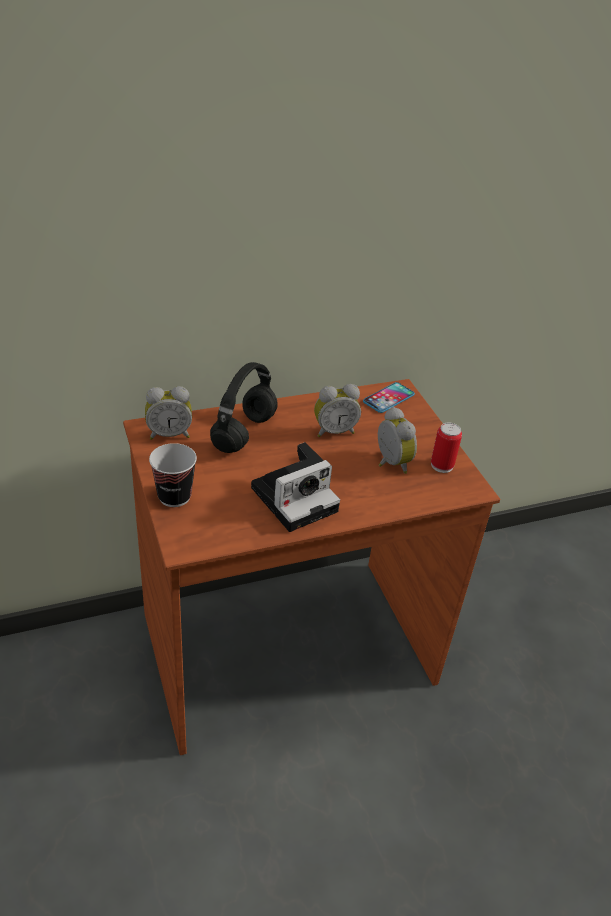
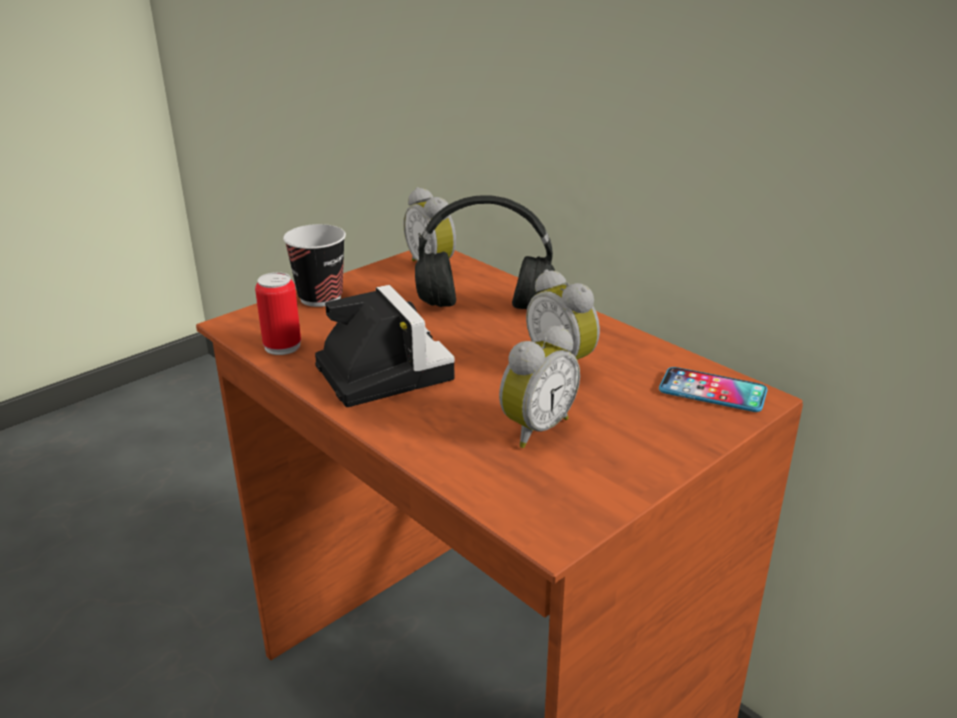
camera: 70 degrees right, 10 degrees down
camera [251,442,340,532] -> camera turned 150 degrees counterclockwise [315,285,455,407]
can [431,423,462,473] -> can moved to [255,272,301,355]

